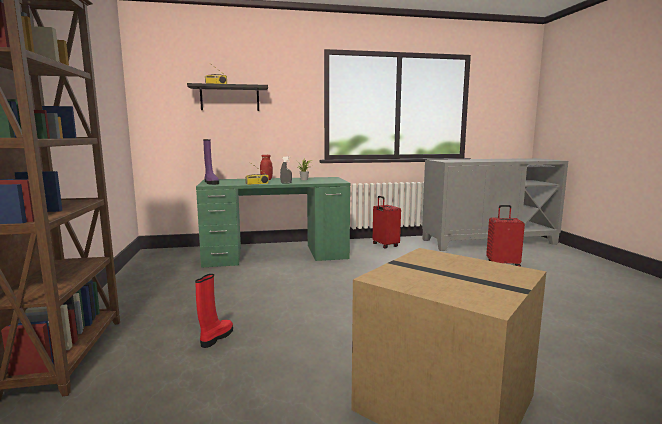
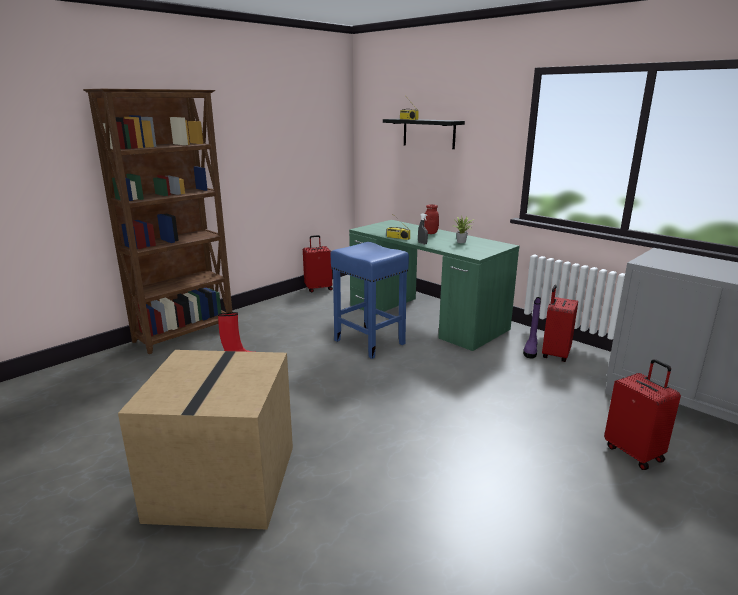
camera: 55 degrees right, 10 degrees up
purple boot [203,139,219,185] -> purple boot moved to [523,297,541,358]
none -> red suitcase [303,235,333,292]
none -> blue stool [330,242,409,359]

